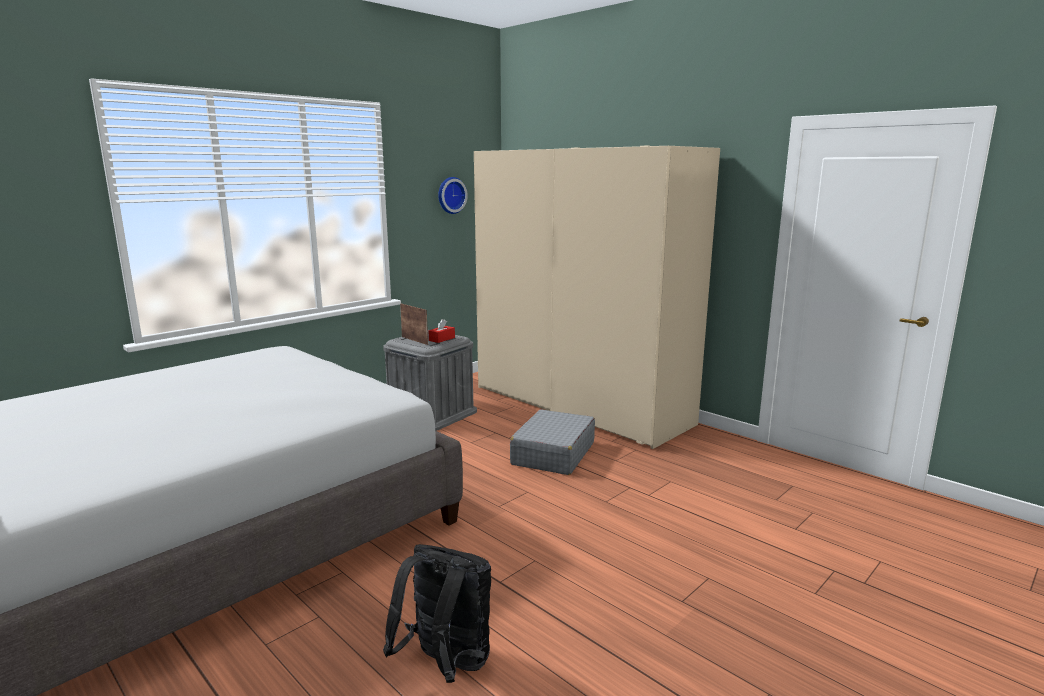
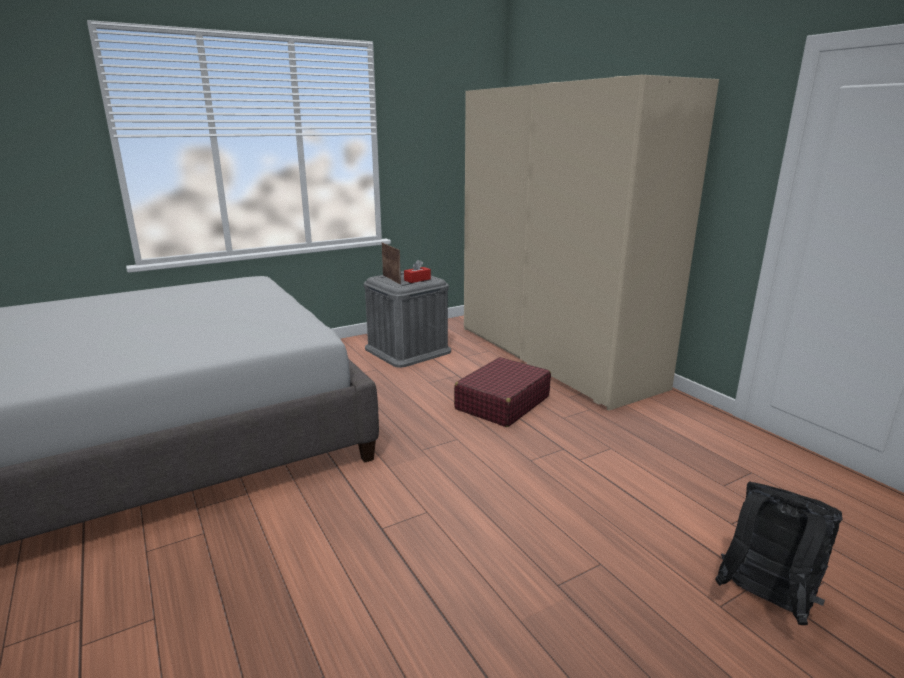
camera: 15 degrees right, 5 degrees up
black backpack [383,544,491,683] -> black backpack moved to [715,482,842,625]
wall clock [438,177,468,214] -> none
grey suitcase [510,409,595,475] -> red suitcase [454,357,551,427]

